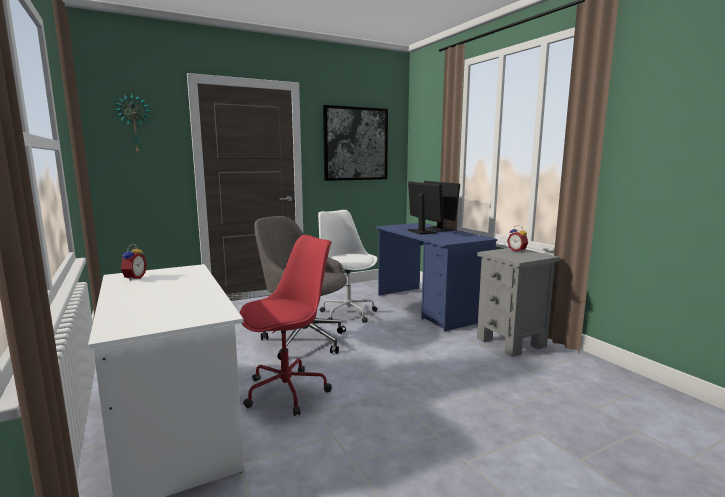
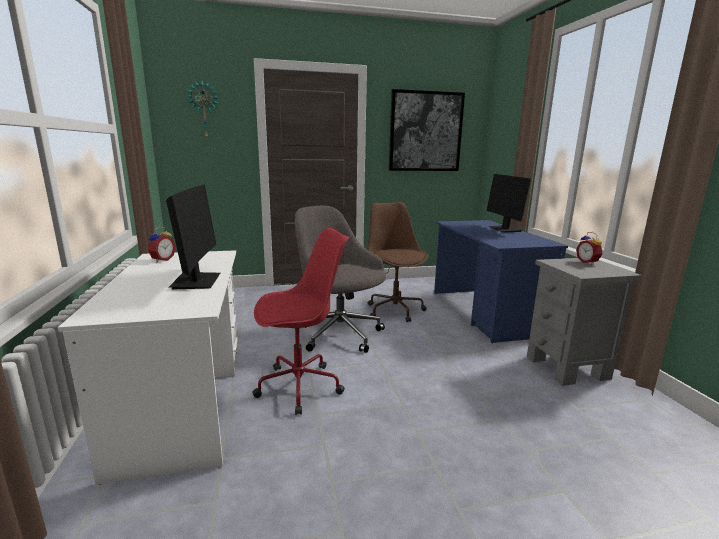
camera: 15 degrees right, 5 degrees up
white office chair [318,210,378,323] -> brown office chair [367,202,429,322]
monitor [407,181,444,235] -> monitor moved to [166,184,220,290]

